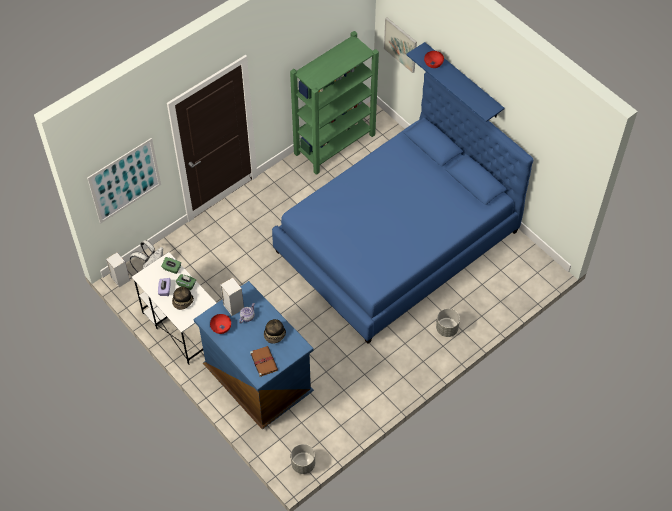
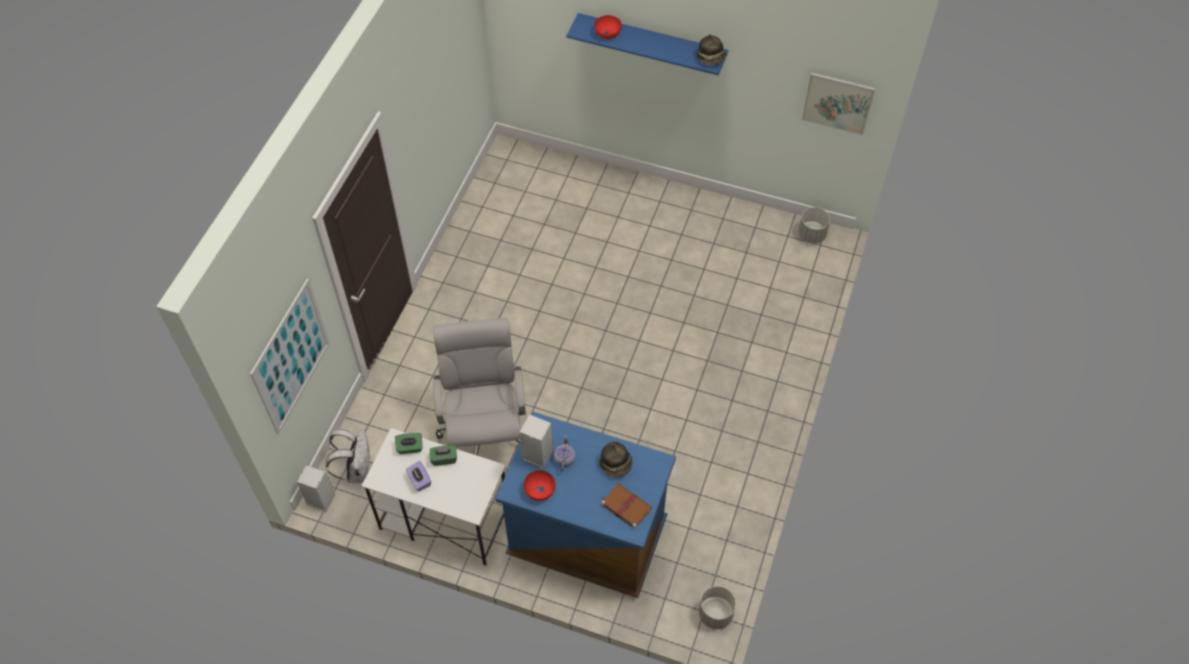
camera: 30 degrees left, 0 degrees up
hat [172,287,194,310] -> hat moved to [697,34,726,66]
blue bed [272,72,533,344] -> none
green bookcase [290,31,379,175] -> none
picture [384,17,417,73] -> picture moved to [802,72,875,135]
grey planter [436,309,460,337] -> grey planter moved to [798,207,830,244]
none -> grey office chair [433,318,526,455]

